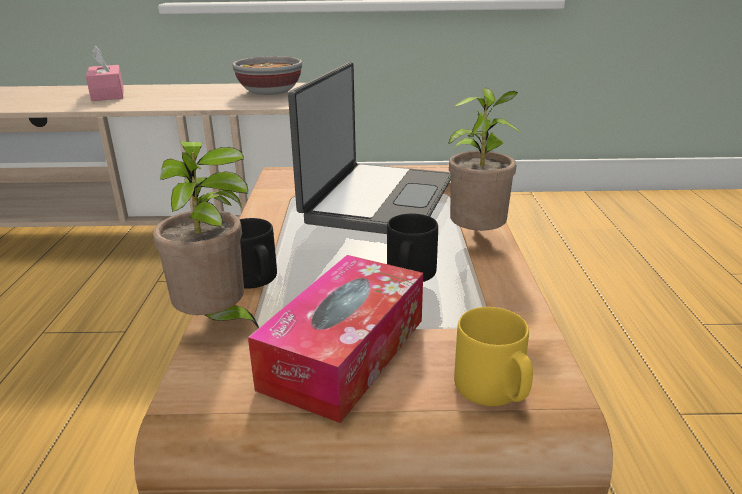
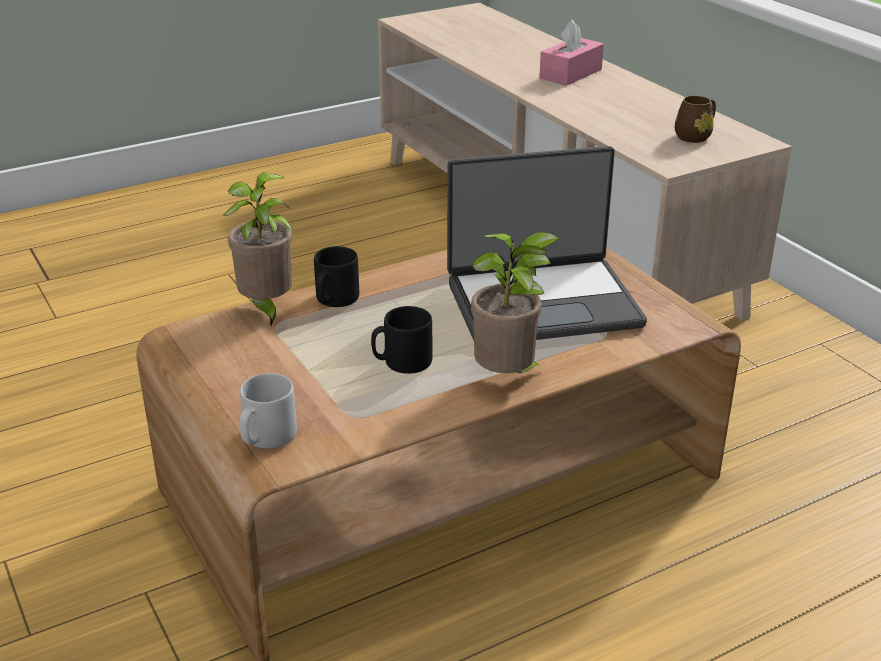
camera: 60 degrees right, 5 degrees up
bowl [232,56,302,95] -> brown mug [675,96,716,143]
tissue box [248,255,423,423] -> none
yellow mug [454,307,533,406] -> grey mug [239,373,297,448]

